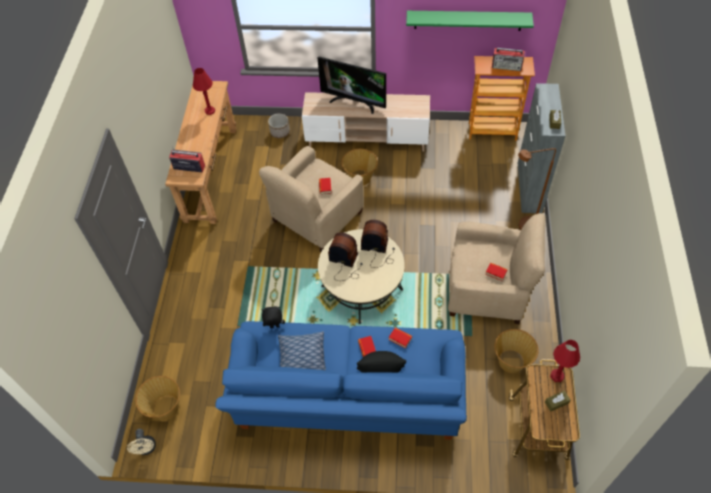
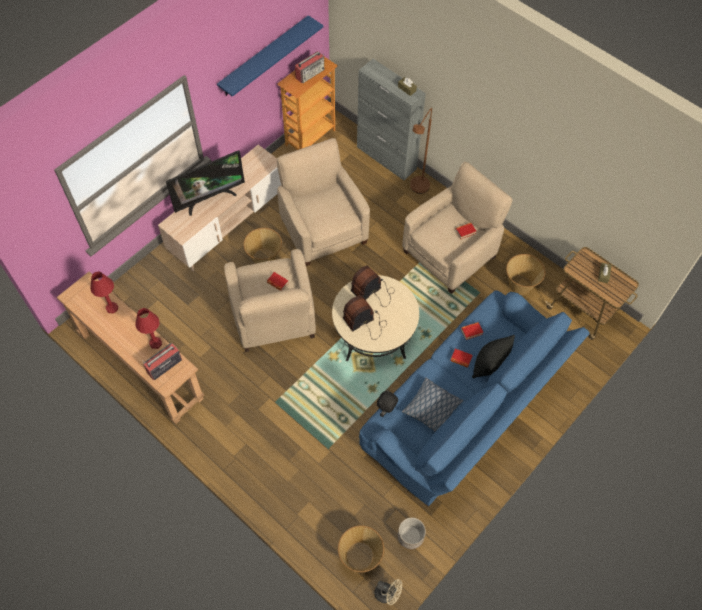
camera: 55 degrees left, 5 degrees up
planter [268,114,290,138] -> planter moved to [398,518,426,549]
green shelf [406,11,534,31] -> blue shelf [217,15,323,97]
red table lamp [550,340,580,382] -> red table lamp moved to [135,308,162,349]
none -> beige armchair [277,138,370,266]

